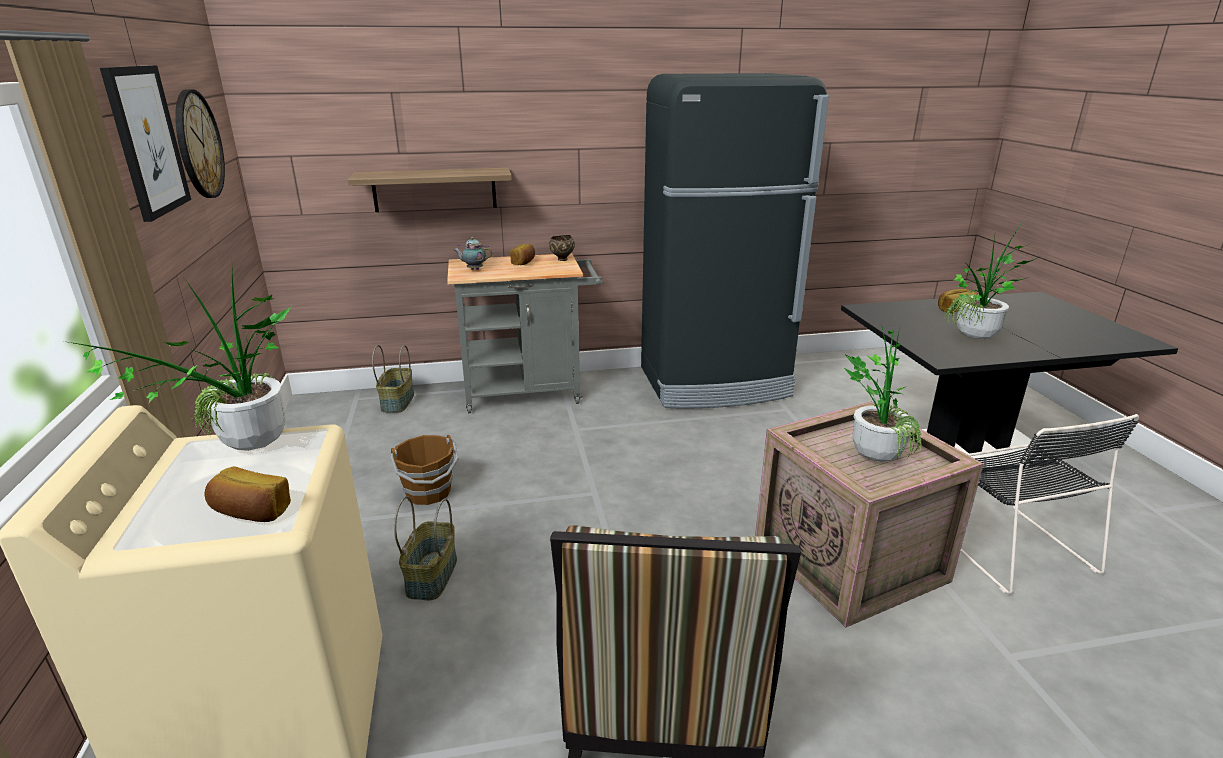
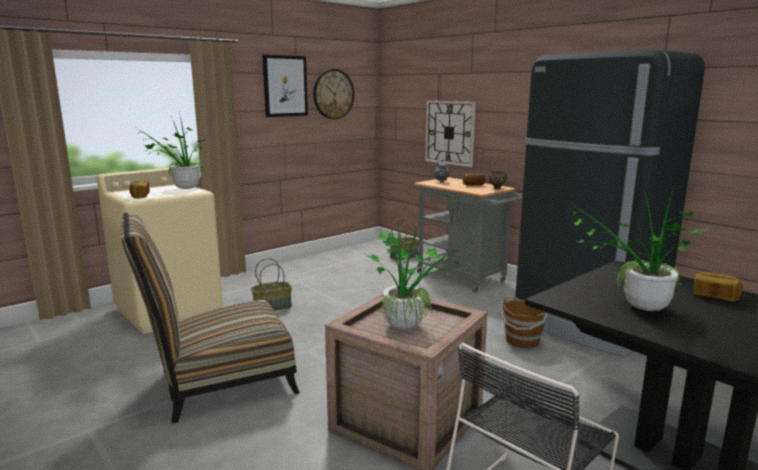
camera: 60 degrees right, 10 degrees down
shelf [347,168,512,212] -> wall clock [425,101,476,167]
brown bucket [390,435,459,505] -> brown bucket moved to [499,297,548,348]

